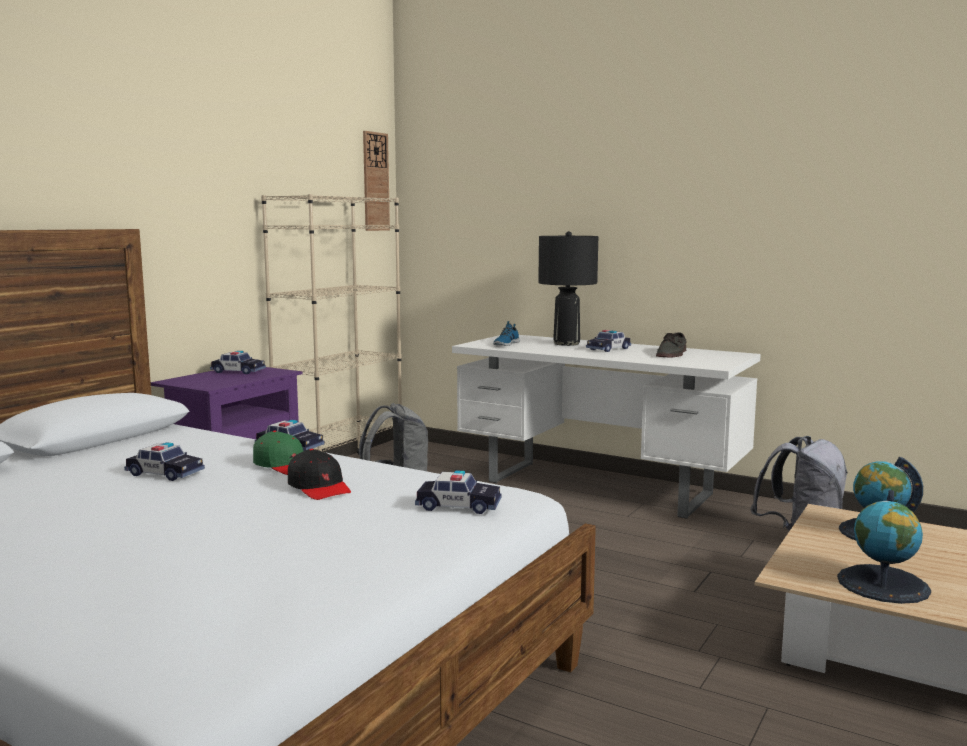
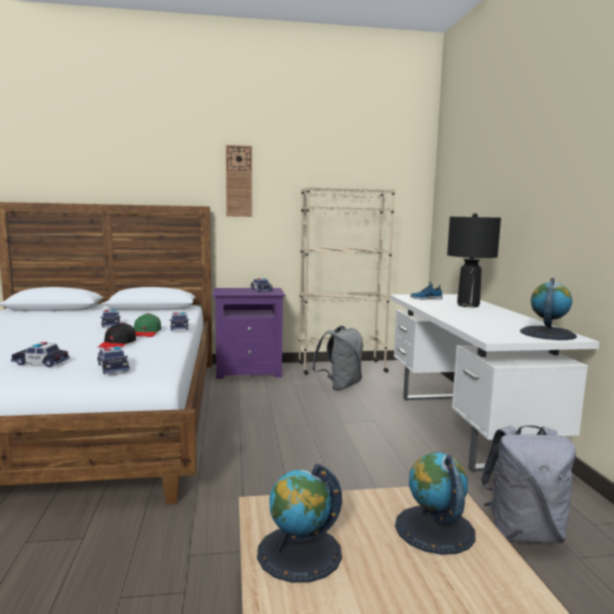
camera: 50 degrees right, 0 degrees up
wall clock [363,131,390,231] -> wall clock moved to [226,145,252,217]
toy car [586,330,631,352] -> toy car moved to [11,342,70,367]
grey shoe [656,332,687,357] -> none
none -> globe [520,278,577,340]

